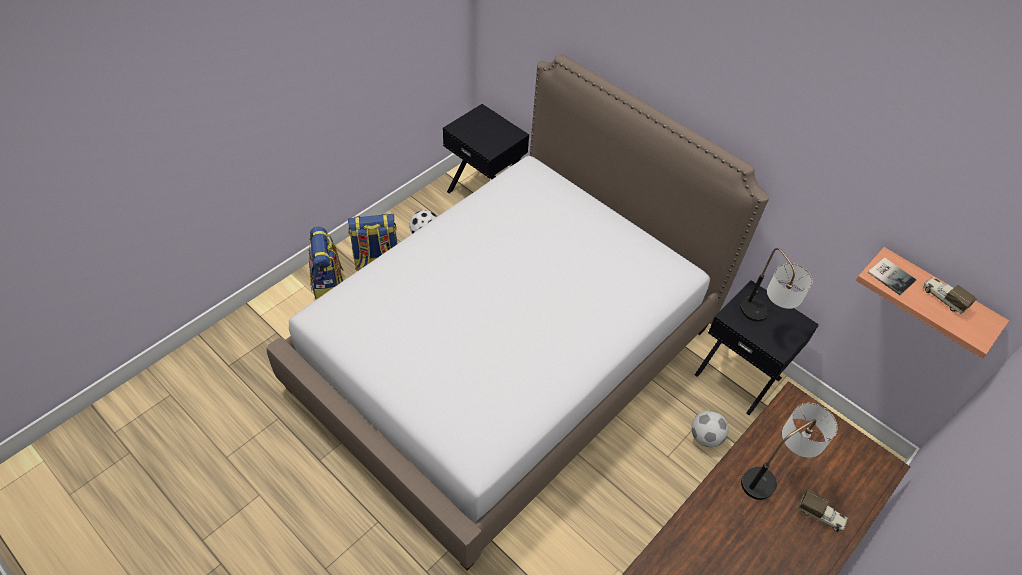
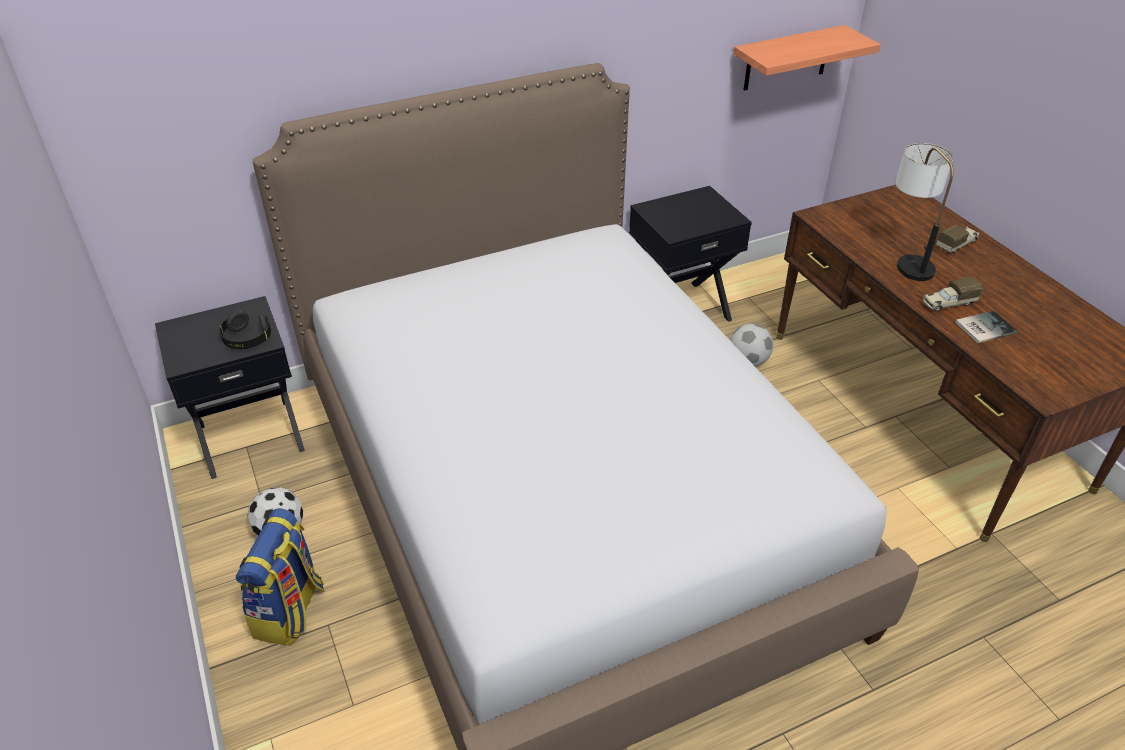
camera: 65 degrees left, 10 degrees down
backpack [308,227,344,300] -> none
table lamp [740,248,812,322] -> none
book [867,257,917,295] -> book moved to [955,311,1018,343]
toy truck [923,277,977,314] -> toy truck moved to [923,277,983,312]
none -> black headphones [220,311,271,349]

